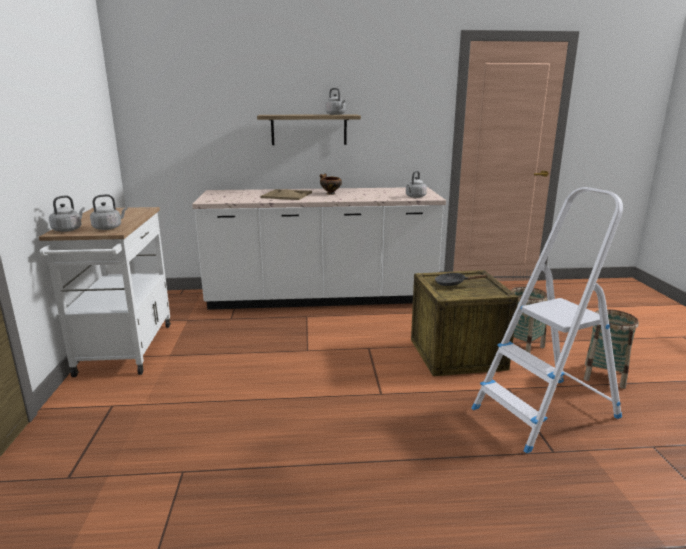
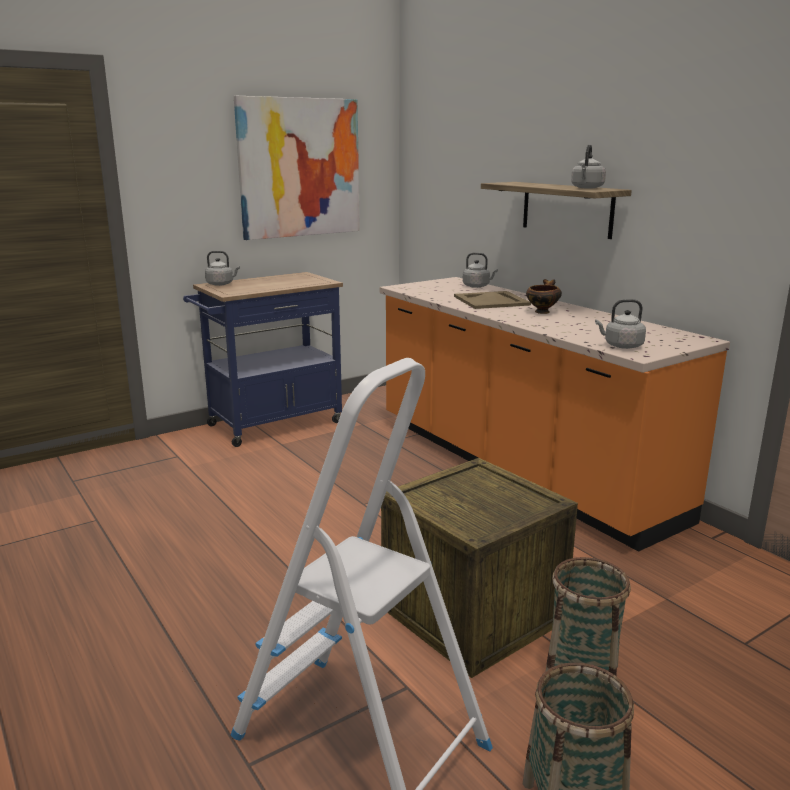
camera: 60 degrees right, 0 degrees up
white cart [39,207,171,377] -> blue cart [183,272,343,447]
grey kettle [90,194,127,230] -> grey kettle moved to [463,252,498,288]
white counter [192,187,446,310] -> orange counter [380,277,730,552]
black frying pan [435,273,488,286] -> none
none -> picture [234,96,360,240]

